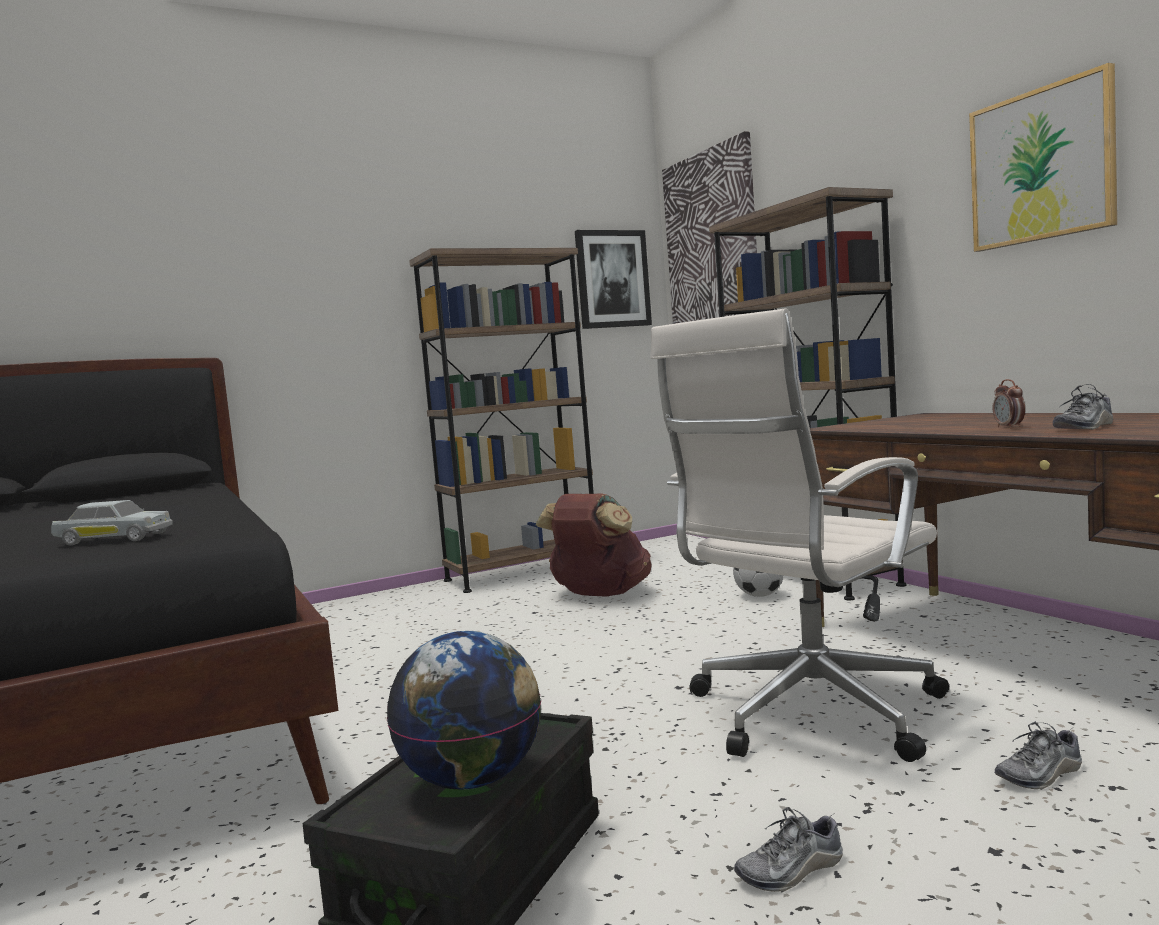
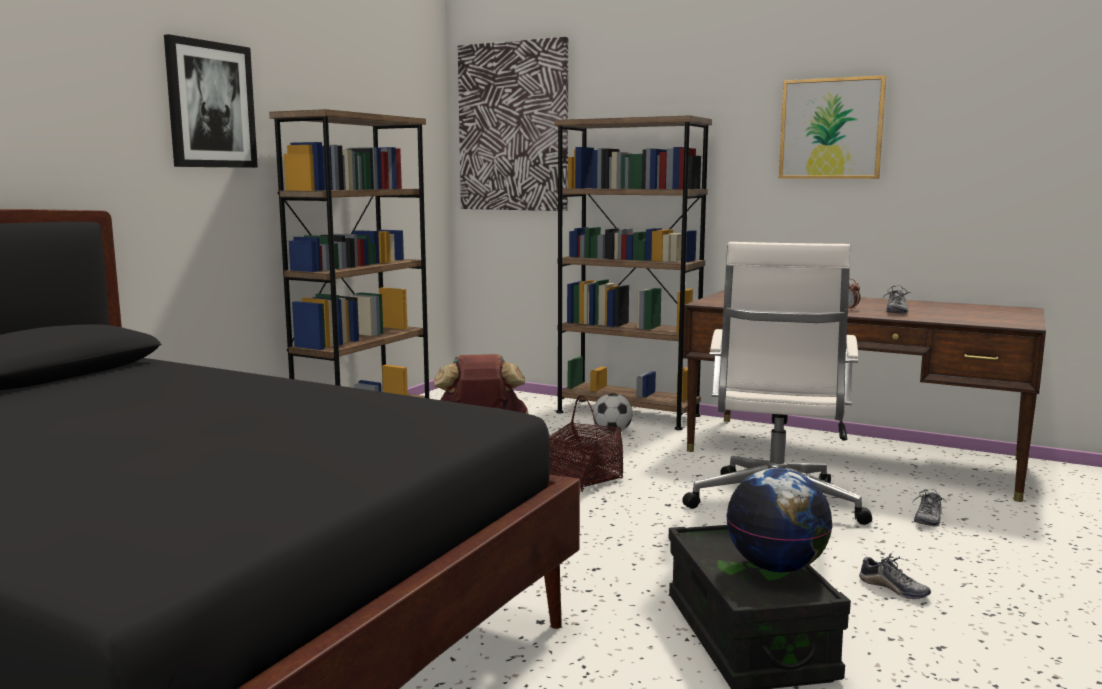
camera: 35 degrees left, 5 degrees up
white toy car [51,500,173,545] -> none
picture [575,230,652,329] -> picture moved to [164,34,258,168]
shoe [734,807,843,893] -> shoe turned 75 degrees counterclockwise [859,553,931,599]
none -> basket [549,396,623,492]

